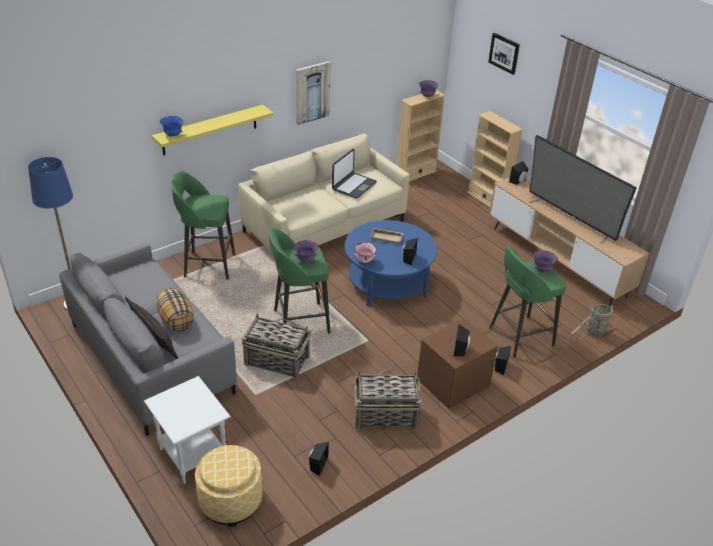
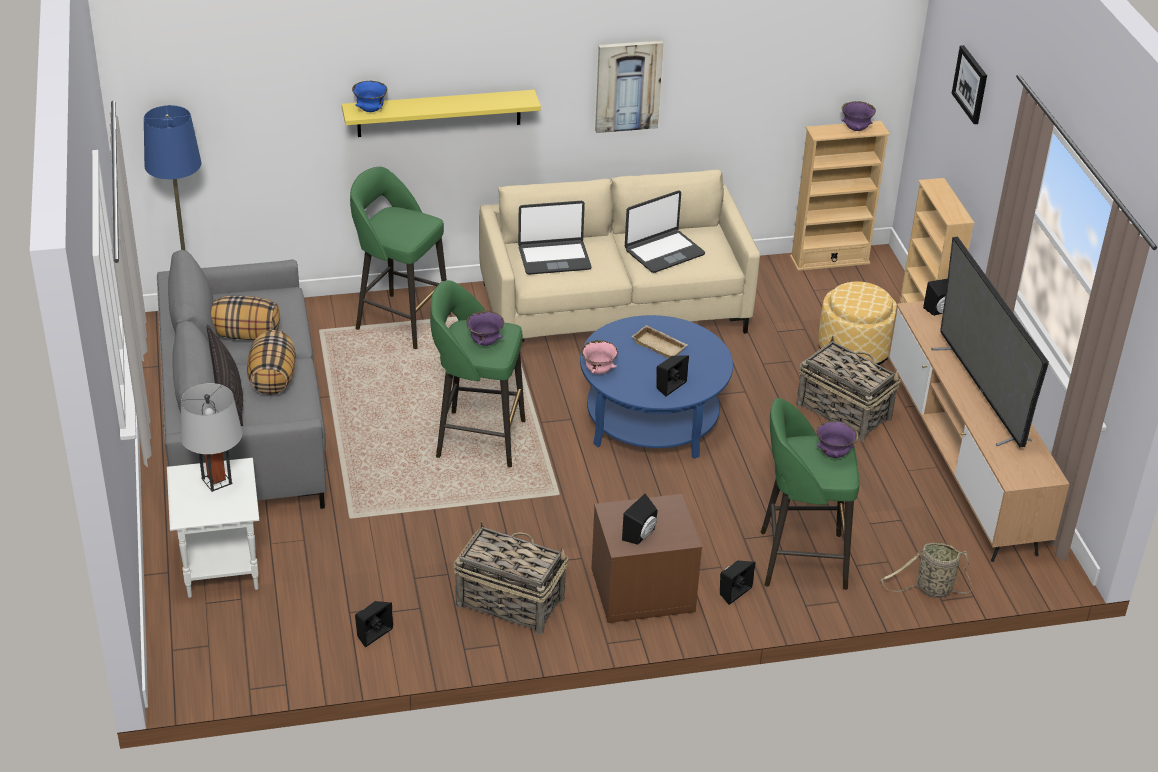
camera: 25 degrees right, 0 degrees up
ottoman [195,445,262,527] -> ottoman moved to [818,282,897,365]
basket [242,313,311,379] -> basket moved to [797,336,901,441]
none -> grey table lamp [180,383,242,492]
none -> pillow [211,296,280,340]
none -> laptop [518,201,592,275]

